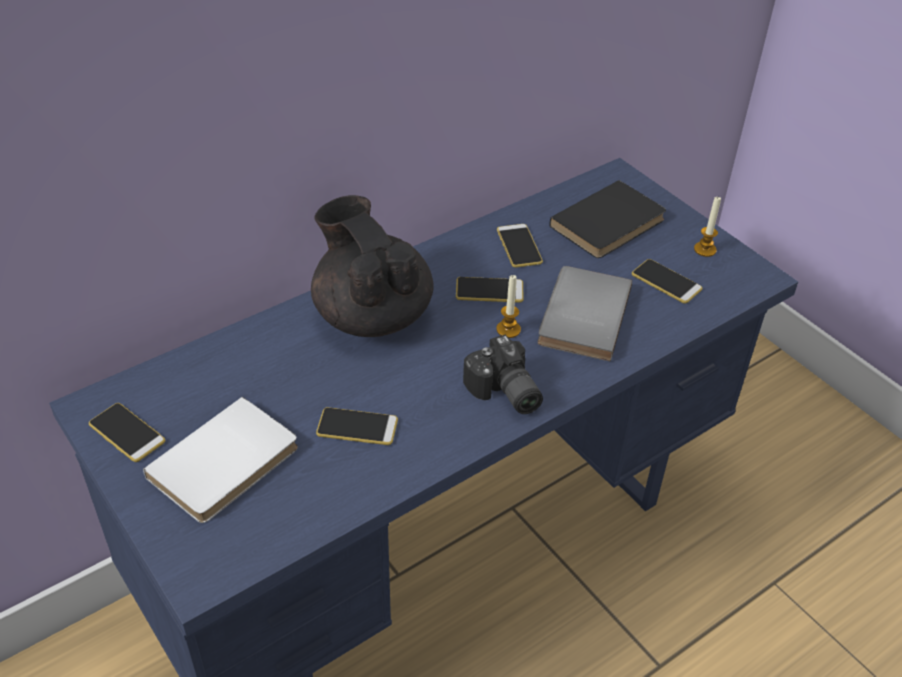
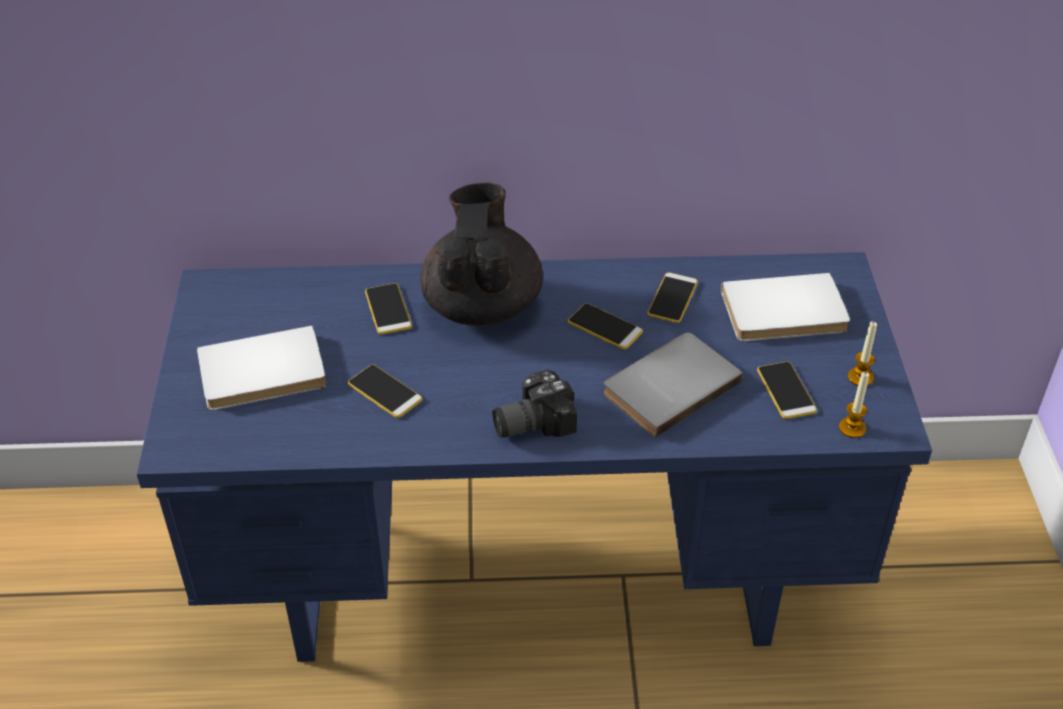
camera: 35 degrees right, 0 degrees up
phone [89,403,165,462] -> phone moved to [365,283,412,335]
camera [463,334,543,414] -> camera turned 60 degrees clockwise [492,369,577,438]
candle [496,275,521,338] -> candle moved to [839,372,869,438]
black book [550,180,666,258] -> white book [721,273,850,341]

